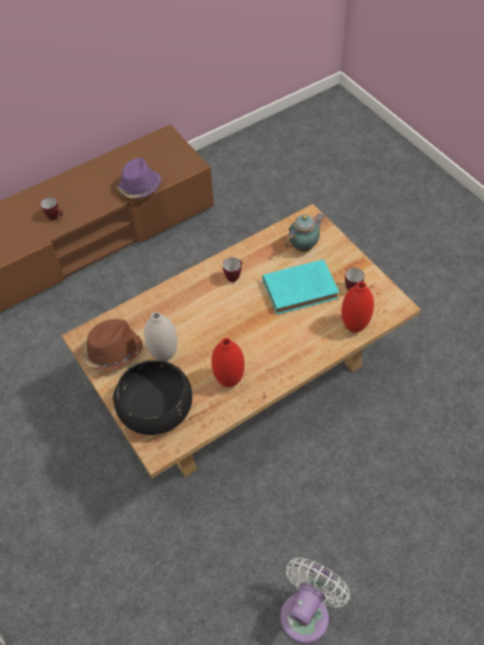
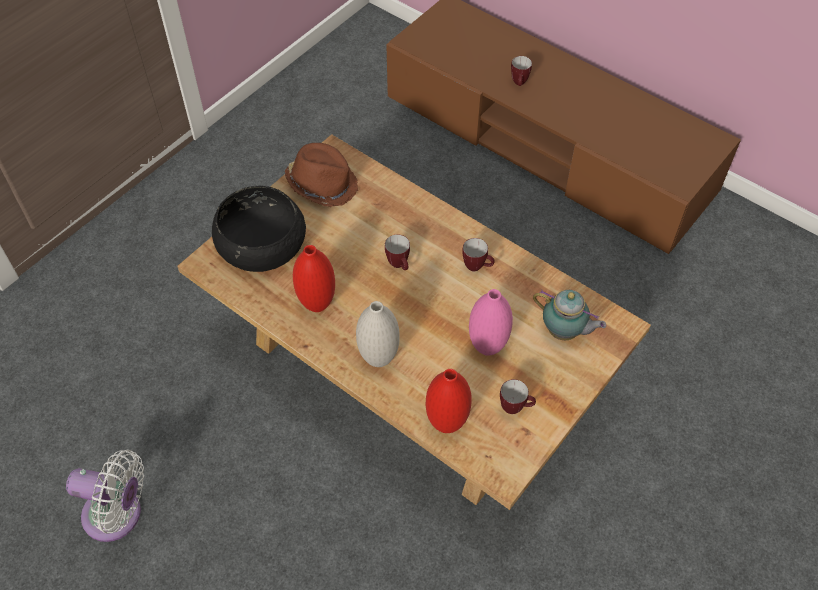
camera: 70 degrees right, 0 degrees up
purple hat [116,158,162,198] -> none
white vase [144,312,177,361] -> white vase moved to [356,301,400,367]
turquoise book [262,259,339,315] -> pink vase [469,289,513,356]
none -> mug [385,234,410,270]

